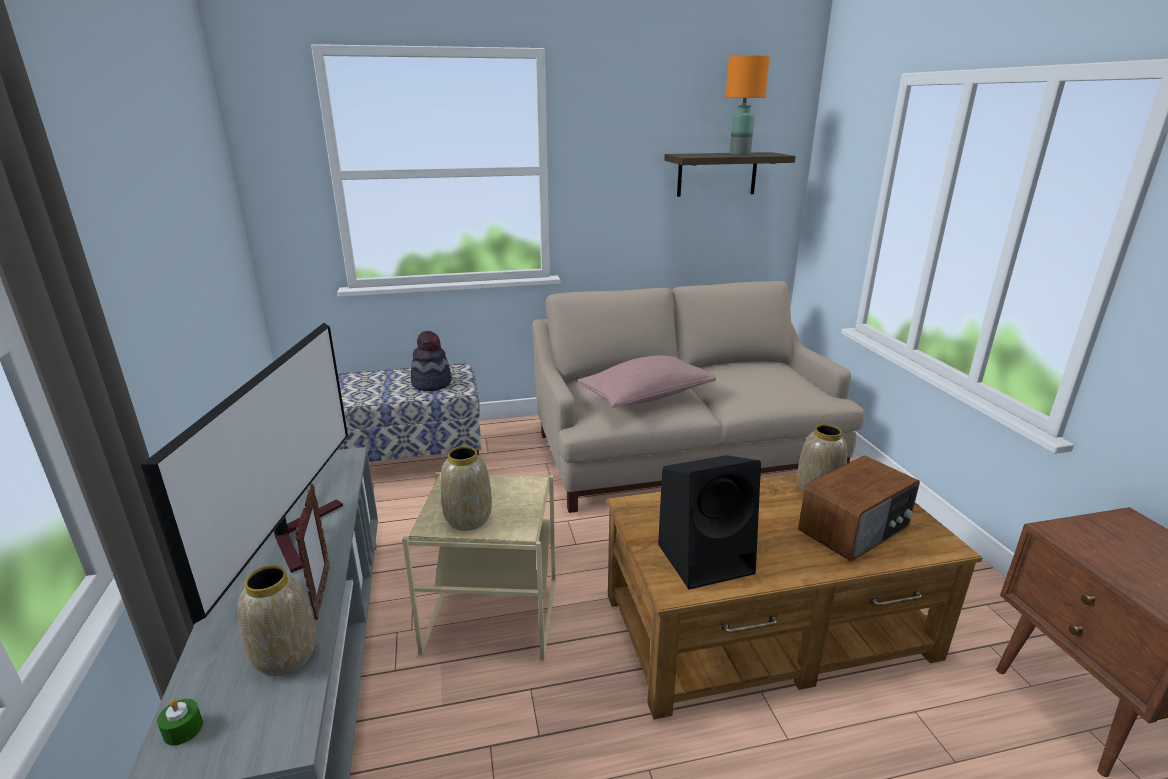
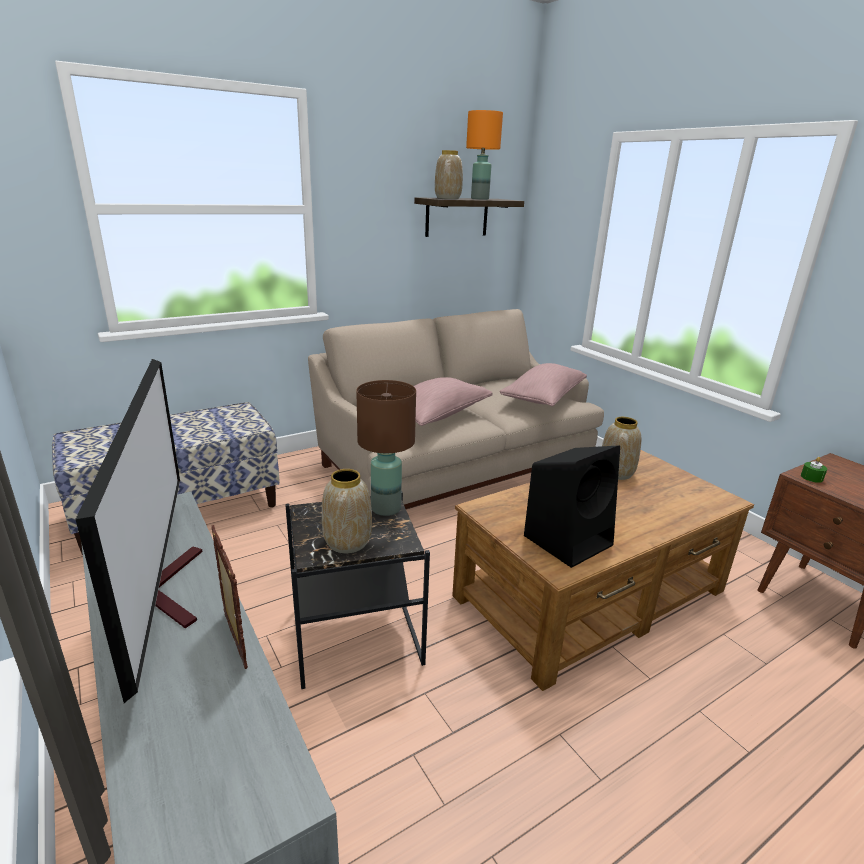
camera: 20 degrees left, 0 degrees up
green candle [157,699,203,746] -> green candle moved to [801,457,827,483]
vase [238,565,316,676] -> vase moved to [435,150,463,199]
beige side table [402,472,556,661] -> black side table [285,491,430,689]
hat [411,331,452,391] -> none
radio [798,456,920,561] -> none
none -> brown table lamp [356,380,416,516]
none -> pink pillow [499,363,587,406]

